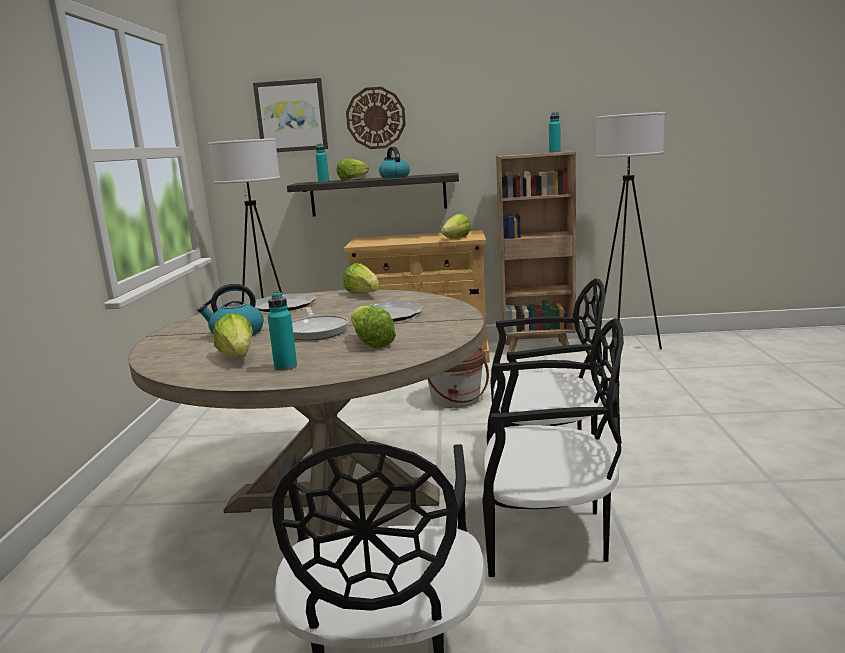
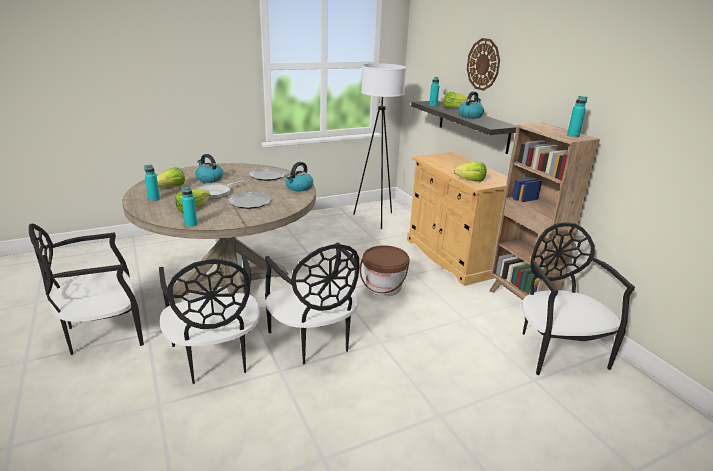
camera: 60 degrees right, 10 degrees up
picture [253,78,328,152] -> none
lettuce [343,263,379,293] -> kettle [285,162,313,191]
white floor lamp [595,112,665,349] -> black chair [521,222,635,375]
none -> turquoise bottle [181,186,197,227]

